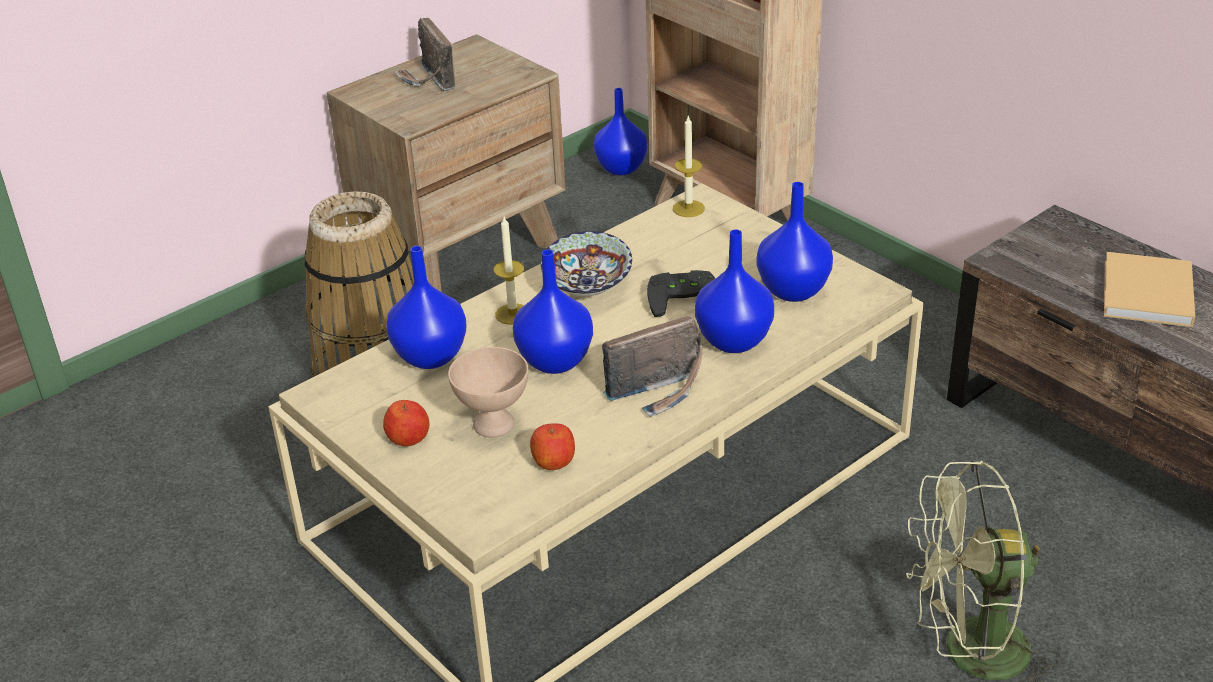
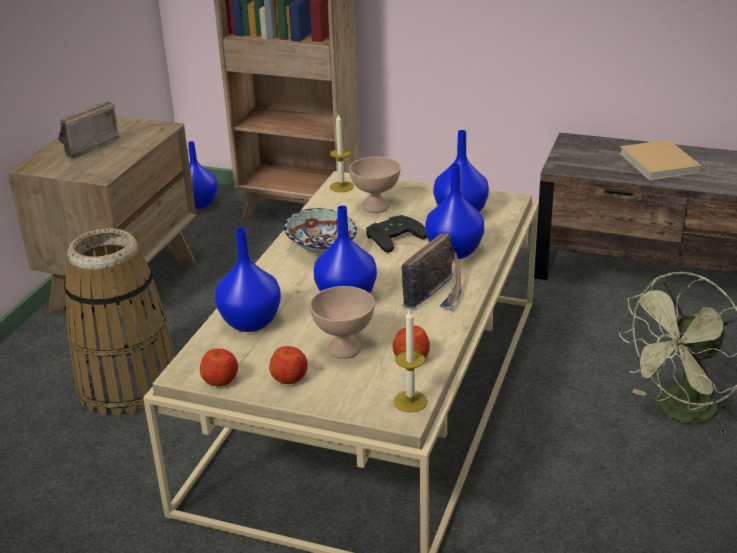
camera: 30 degrees left, 5 degrees down
radio [394,18,455,91] -> radio turned 90 degrees clockwise [59,101,120,158]
candle [494,217,524,325] -> candle moved to [393,308,428,413]
none -> apple [200,349,238,387]
none -> beige bowl [349,157,401,213]

